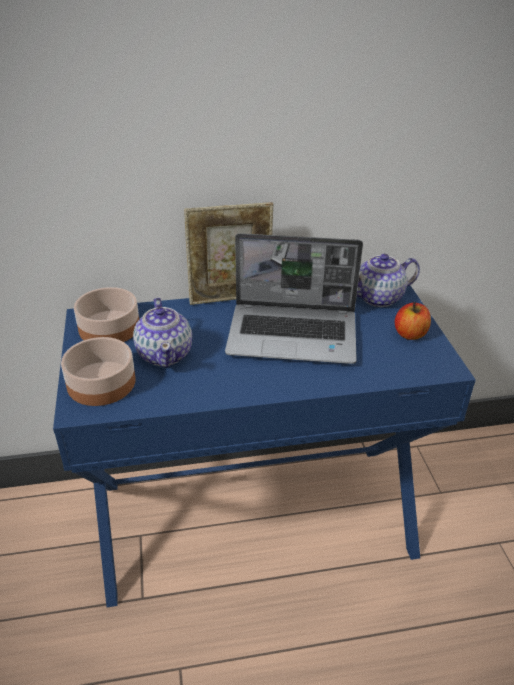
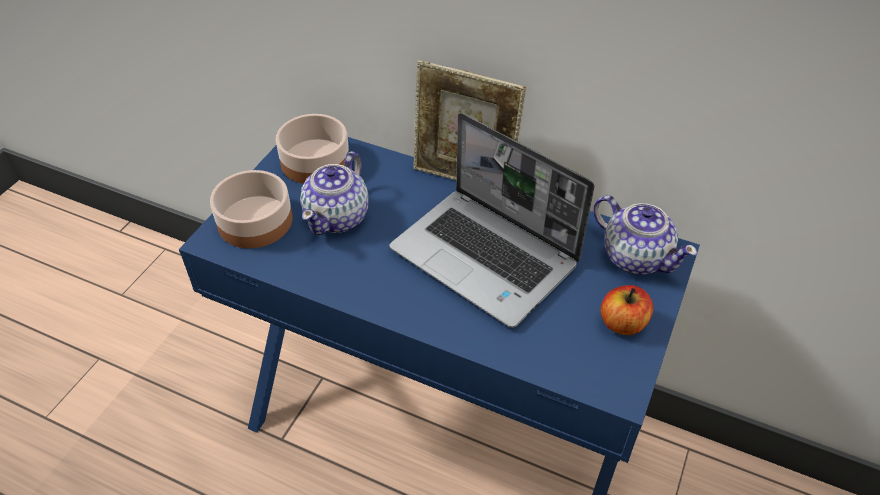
camera: 35 degrees right, 10 degrees up
teapot [357,254,420,307] -> teapot turned 150 degrees counterclockwise [593,195,697,275]

